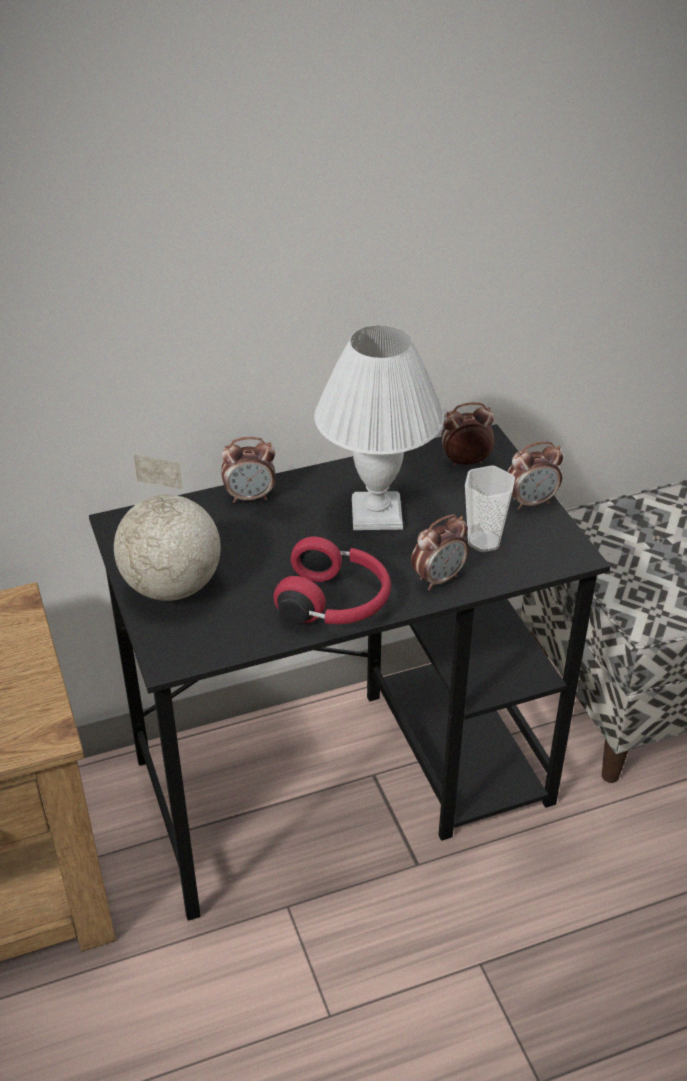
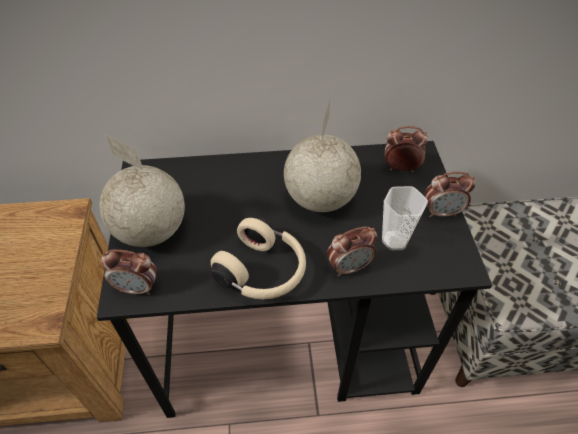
camera: 15 degrees right, 10 degrees up
alarm clock [222,437,275,503] -> alarm clock moved to [101,249,157,295]
red headphones [273,537,391,624] -> beige headphones [211,217,306,299]
white table lamp [314,325,444,530] -> globe [284,97,361,212]

